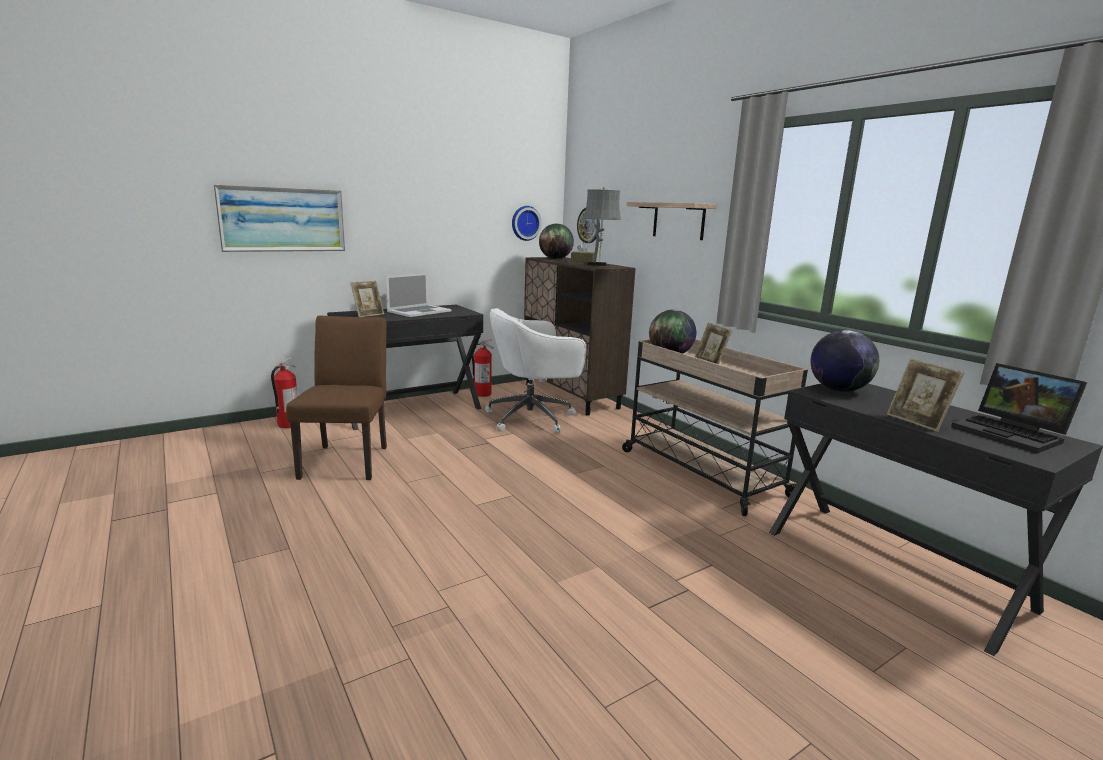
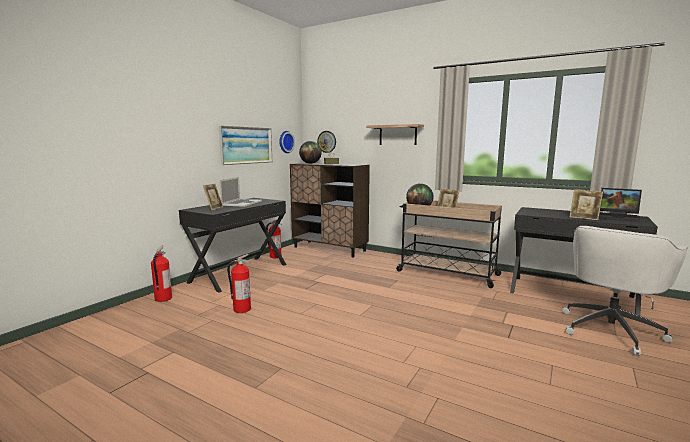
camera: 25 degrees left, 5 degrees down
picture [213,185,345,252] -> picture moved to [219,126,272,165]
brown chair [286,316,387,480] -> fire extinguisher [227,254,251,313]
white office chair [485,308,586,433] -> white office chair moved to [562,226,688,356]
grey table lamp [583,186,621,266] -> none
globe [810,330,879,392] -> none

